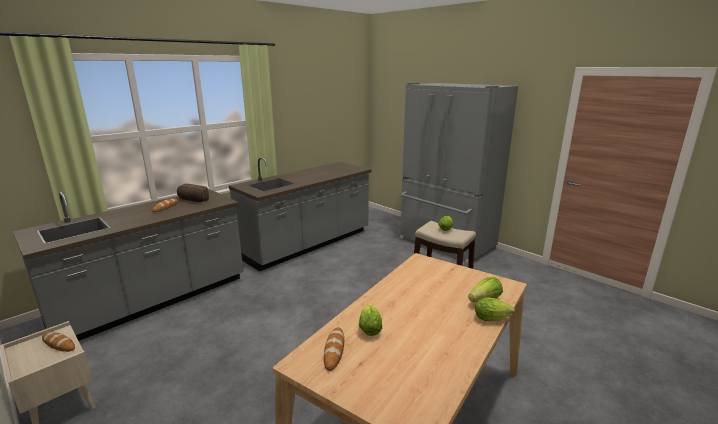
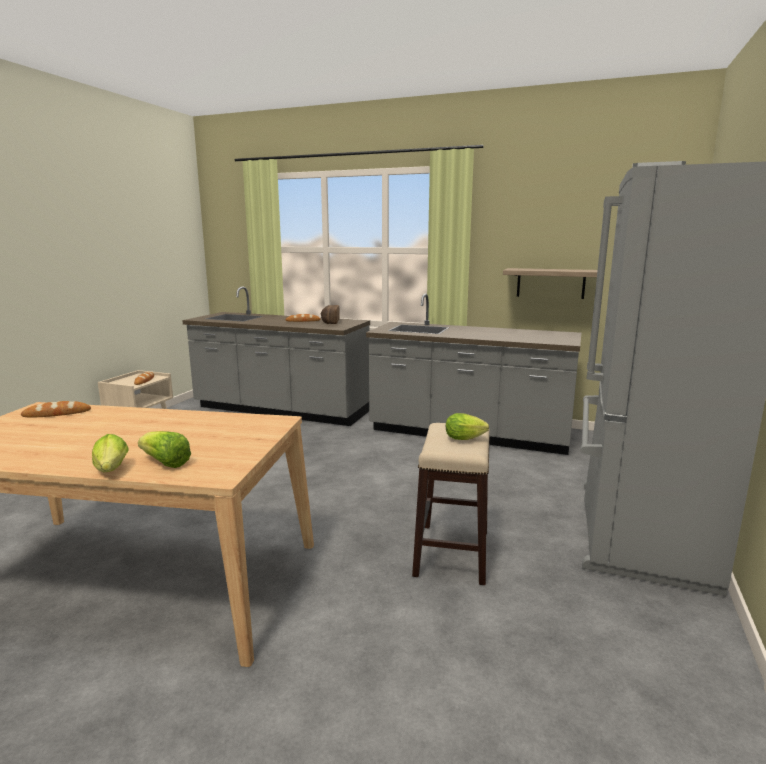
camera: 65 degrees right, 5 degrees down
lettuce [359,305,382,336] -> none
none -> shelf [503,268,598,299]

